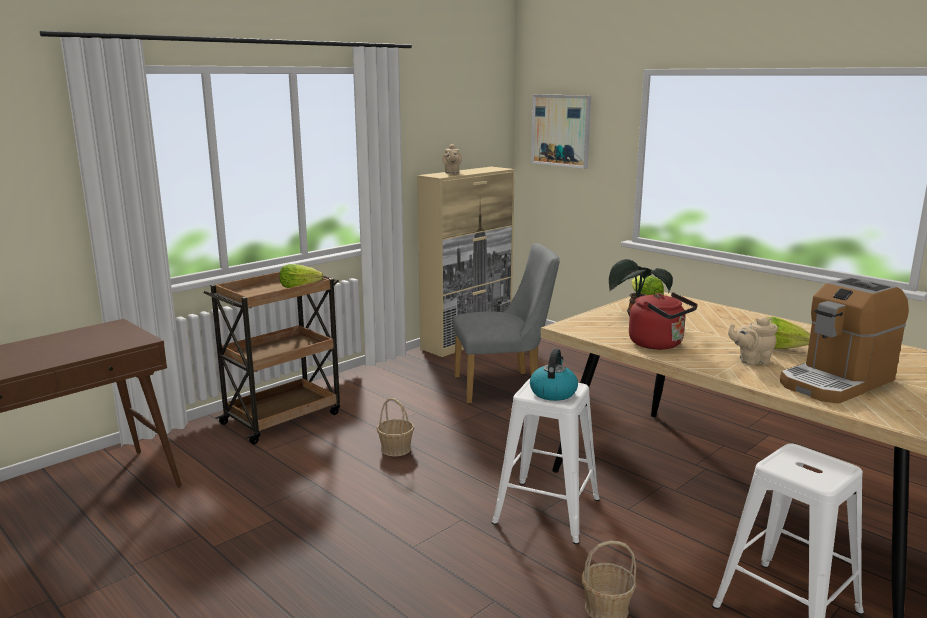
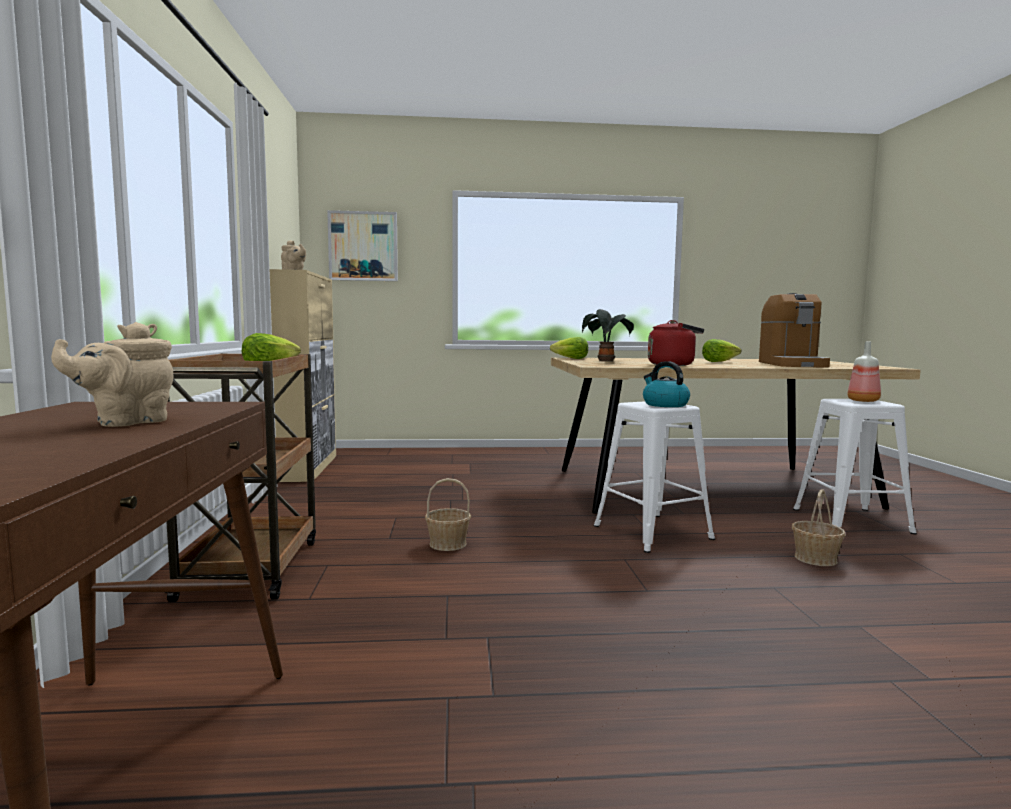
camera: 50 degrees left, 10 degrees down
grey chair [453,243,560,404] -> none
beige teapot [728,317,778,365] -> beige teapot moved to [51,322,173,427]
none -> bottle [847,342,881,402]

